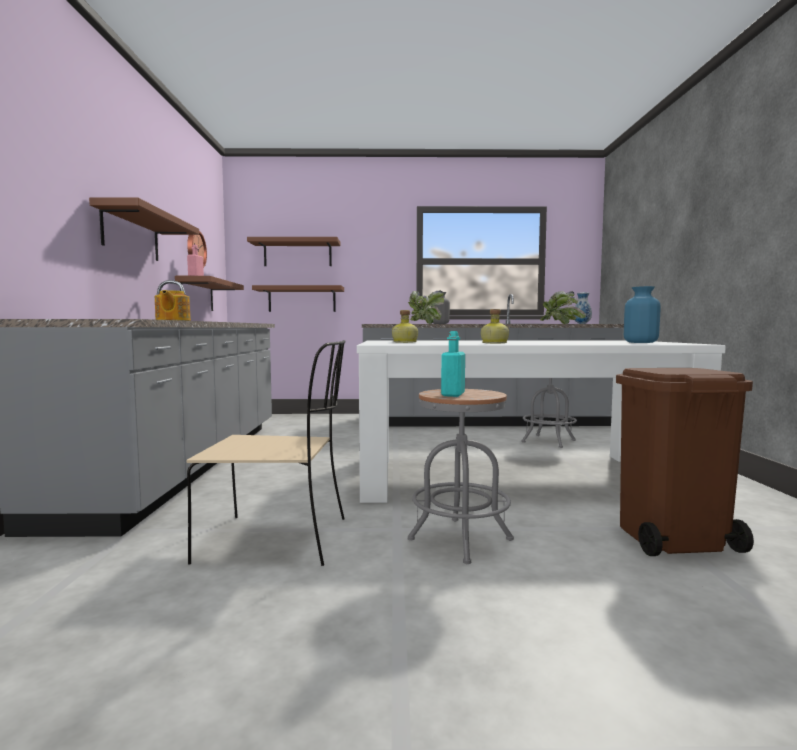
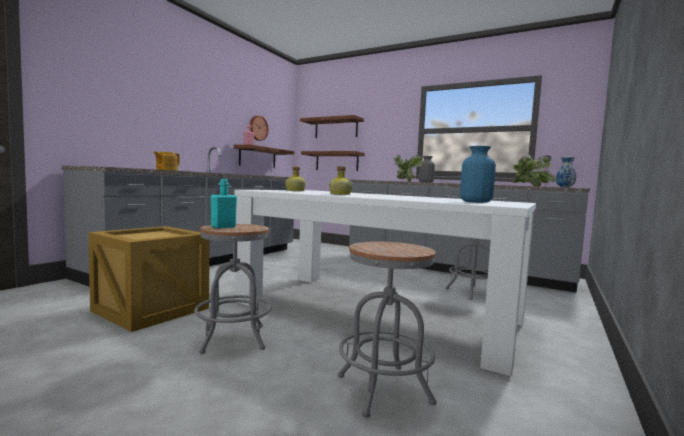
camera: 30 degrees right, 0 degrees up
brown shelf [89,197,199,261] -> none
beige chair [186,340,346,566] -> crate [88,226,210,332]
brown trash can [616,368,754,556] -> grey stool [338,241,436,418]

